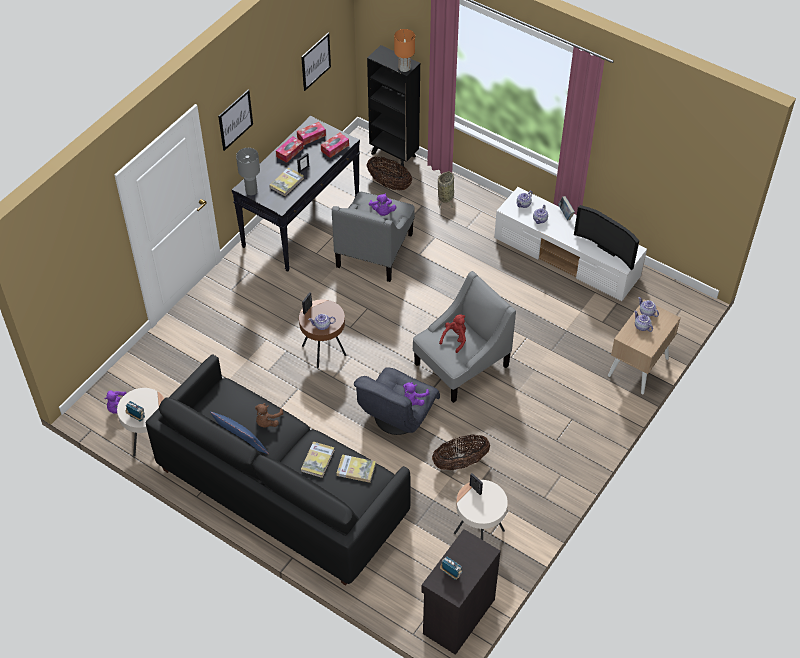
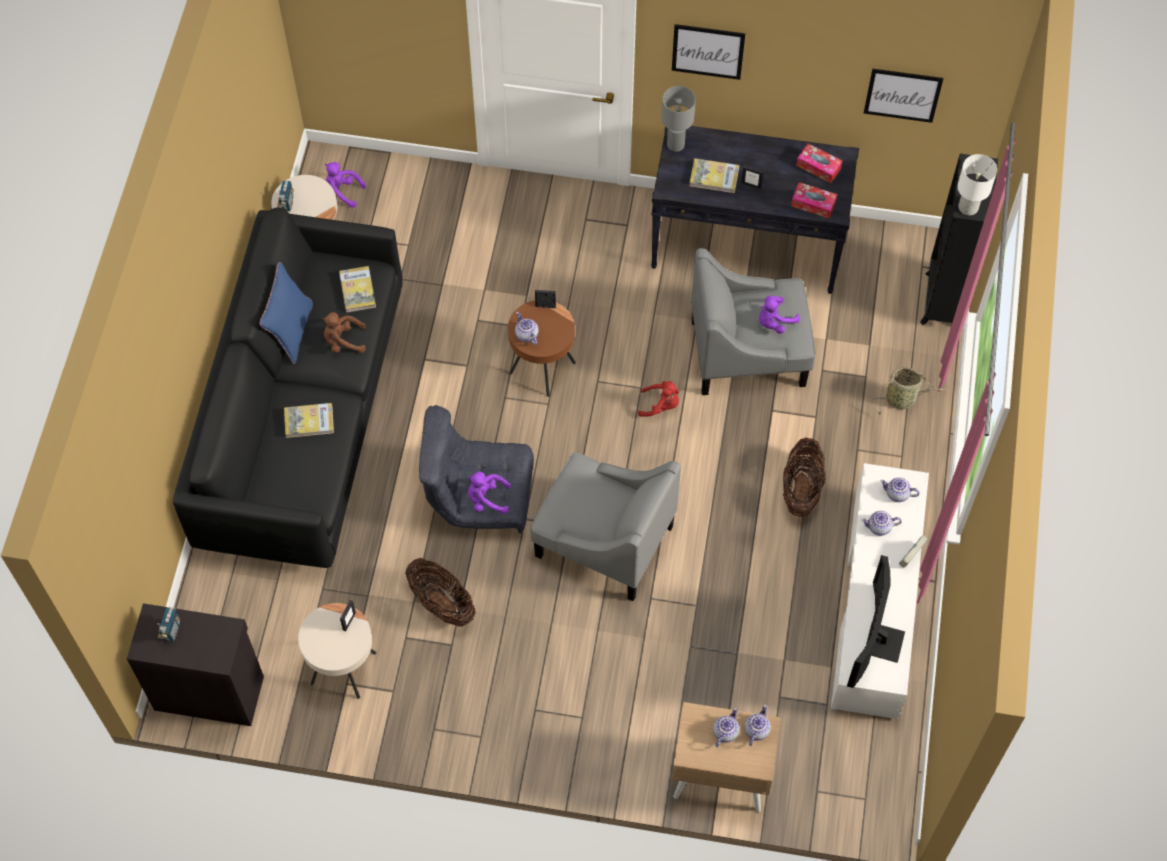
camera: 65 degrees right, 10 degrees up
tissue box [276,136,303,163] -> none
book [336,454,376,483] -> book moved to [339,266,376,313]
basket [367,156,412,190] -> basket moved to [783,437,825,517]
orange table lamp [394,29,415,72] -> white table lamp [957,154,997,215]
red plush toy [439,314,466,353] -> red plush toy moved to [638,381,679,417]

